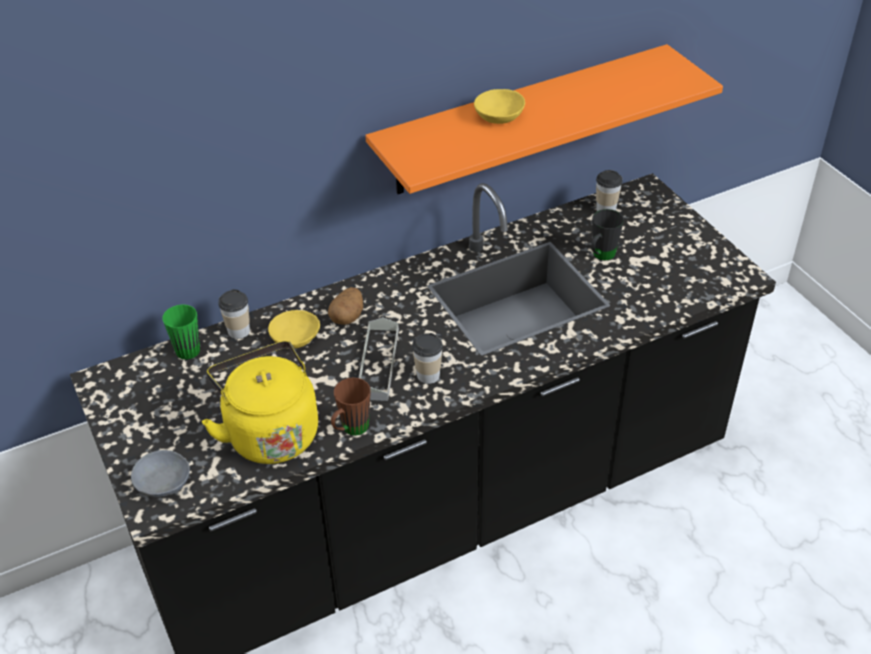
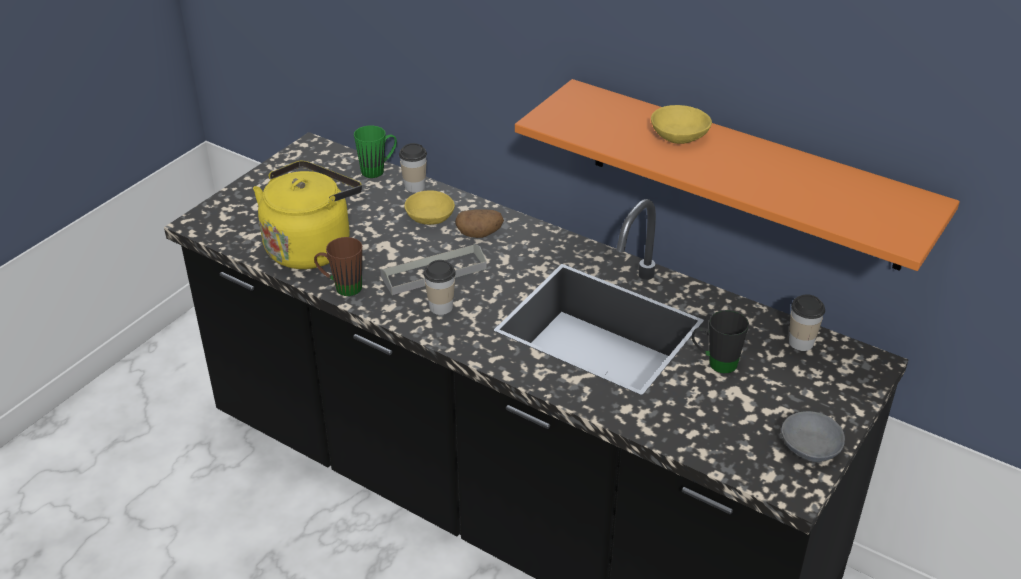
camera: 60 degrees right, 5 degrees down
grey bowl [131,450,190,497] -> grey bowl moved to [781,411,845,462]

